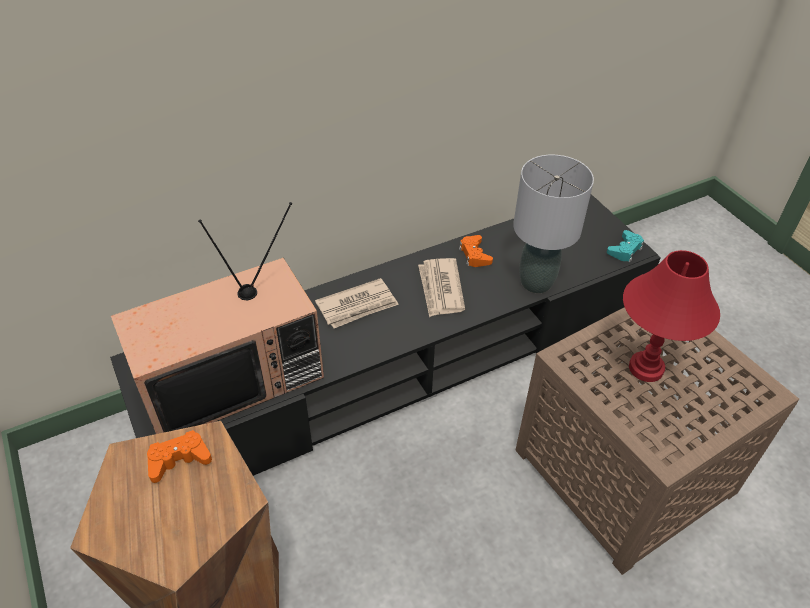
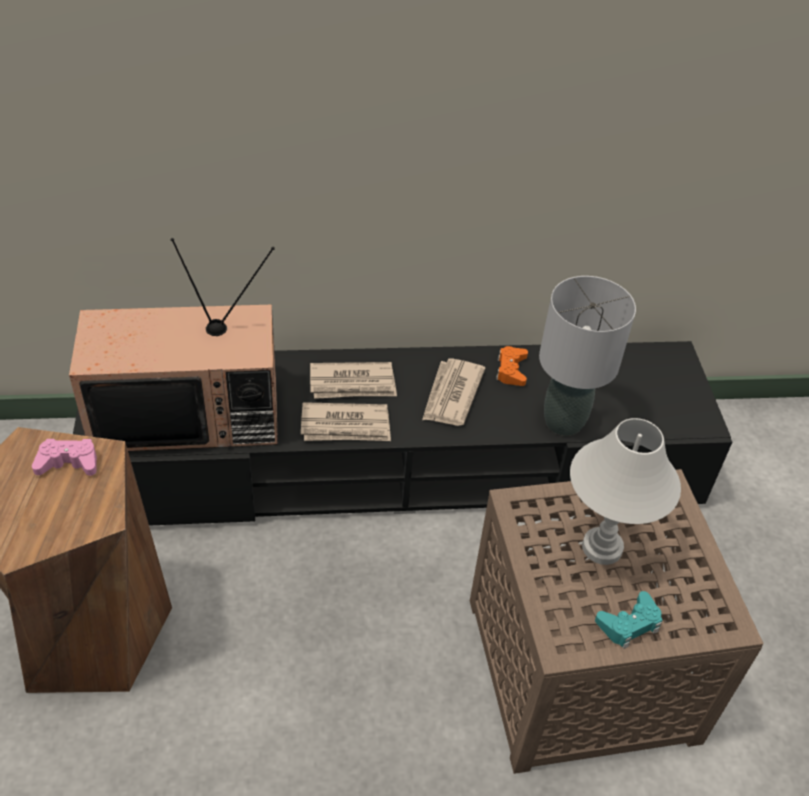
camera: 20 degrees right, 0 degrees up
orange game controller [147,430,212,483] -> pink game controller [32,439,97,476]
turquoise game controller [607,230,644,262] -> turquoise game controller moved to [595,591,663,649]
red table lamp [623,250,720,382] -> white table lamp [570,418,681,565]
none -> newspaper [301,402,391,441]

